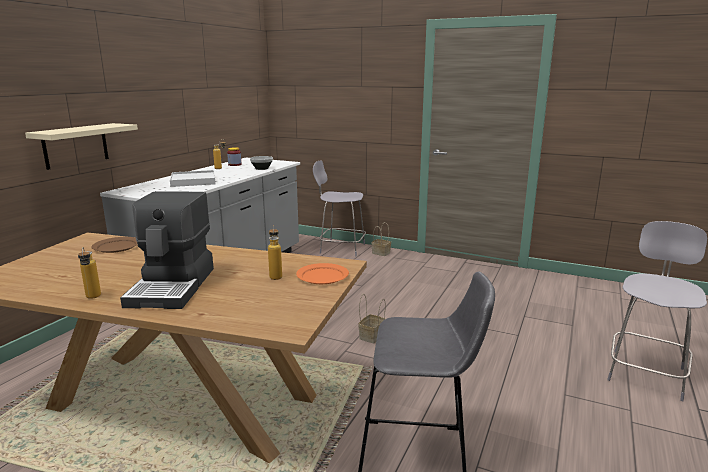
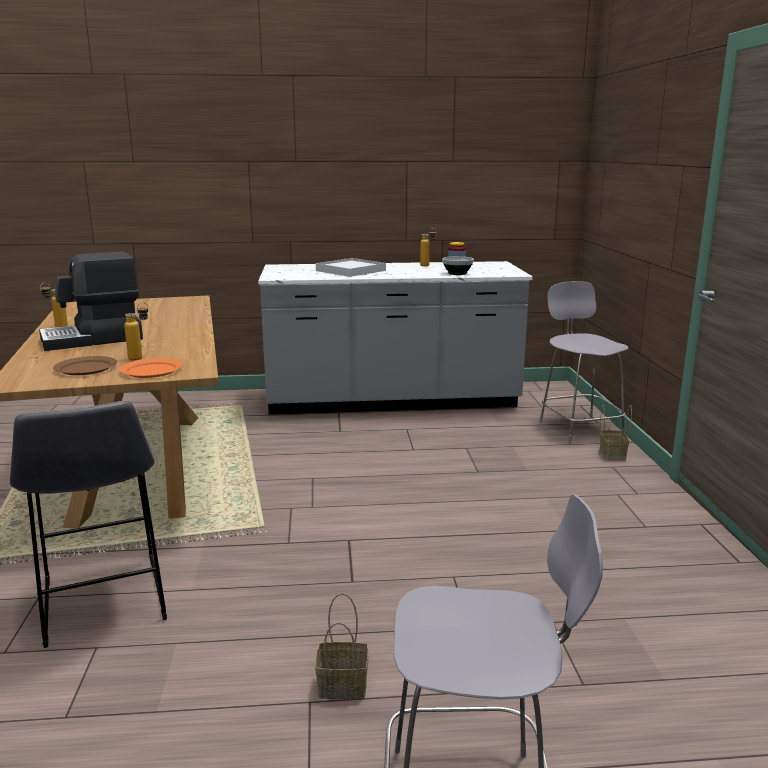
camera: 60 degrees right, 0 degrees up
beige shelf [25,123,138,170] -> none
brown plate [91,237,138,253] -> brown plate moved to [53,356,117,375]
basket [358,294,386,343] -> basket moved to [316,593,368,699]

